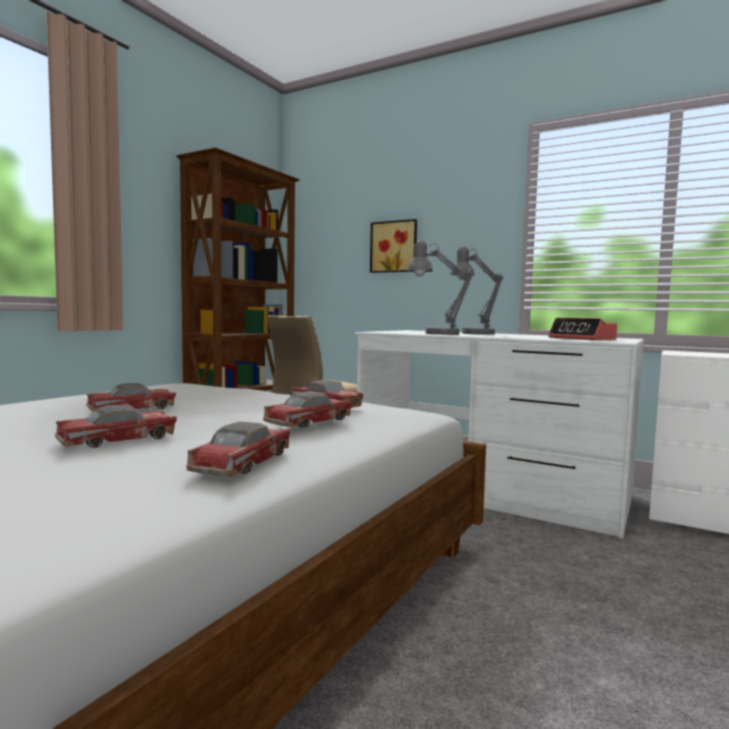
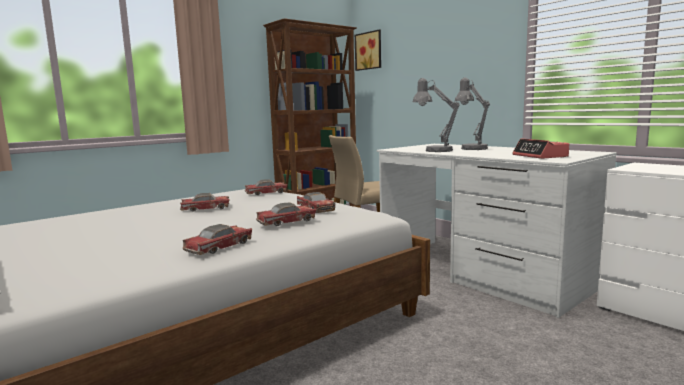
camera: 20 degrees right, 5 degrees up
toy car [55,404,177,448] -> toy car moved to [245,179,287,195]
picture [370,219,417,273] -> picture moved to [355,30,381,71]

